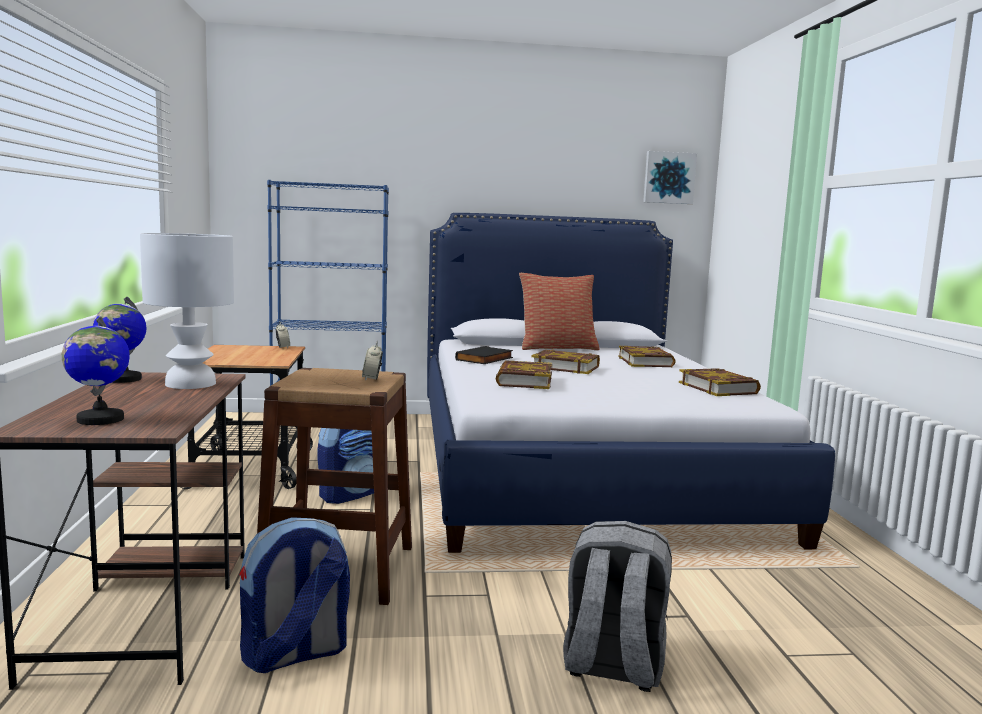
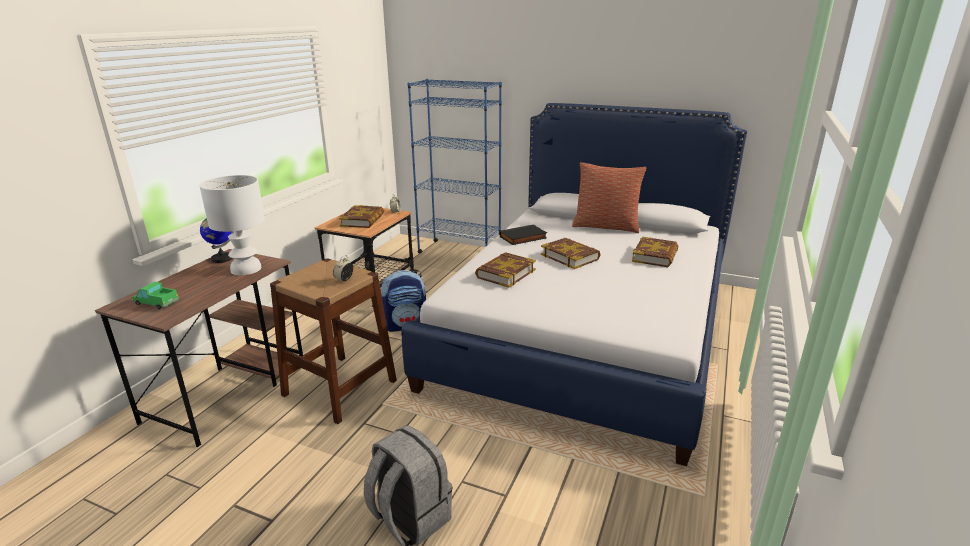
camera: 30 degrees right, 15 degrees up
globe [62,316,130,425] -> toy truck [132,282,179,310]
backpack [239,517,350,673] -> none
picture [643,151,697,204] -> none
book [679,368,761,396] -> book moved to [339,205,384,228]

